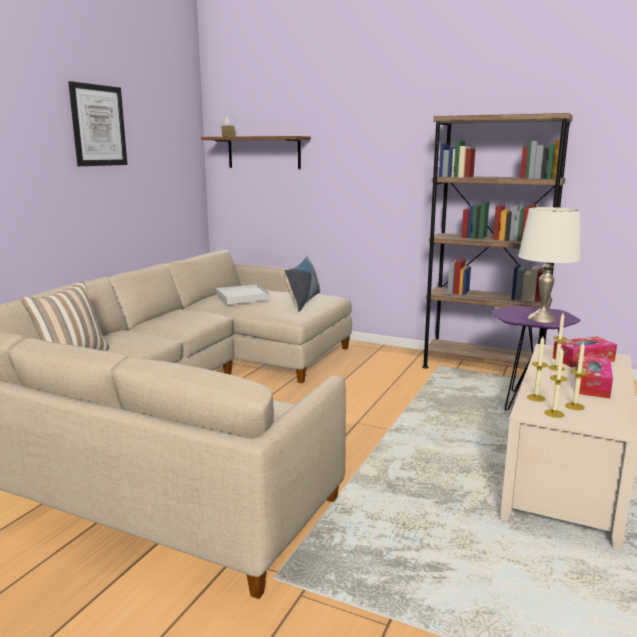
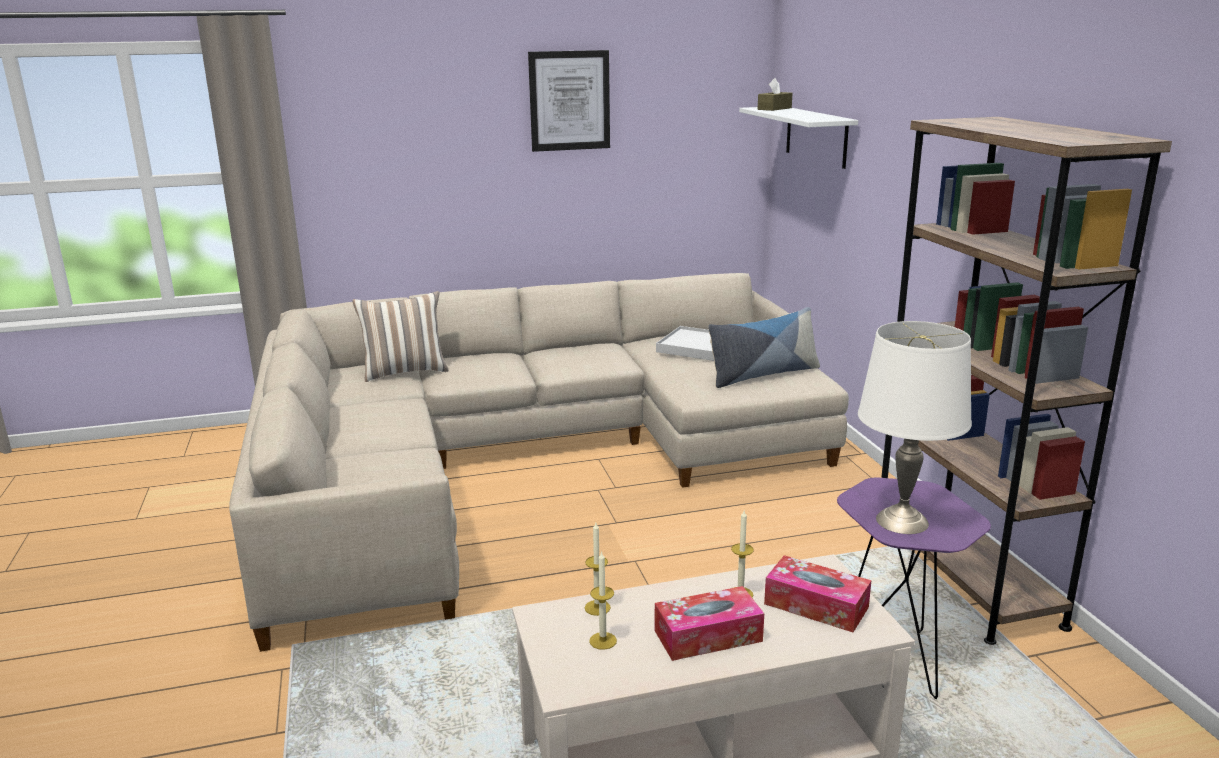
camera: 50 degrees right, 5 degrees up
brown shelf [201,136,311,169] -> white shelf [739,107,858,169]
candle [545,348,567,418] -> none

